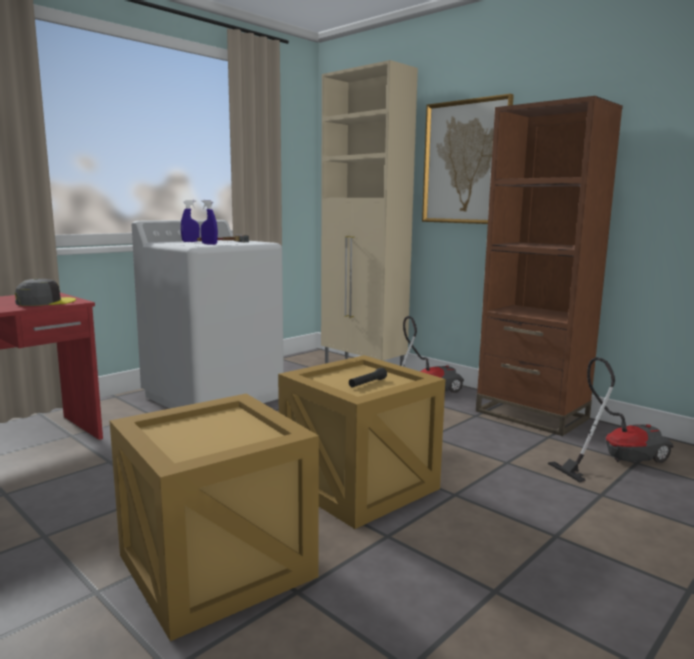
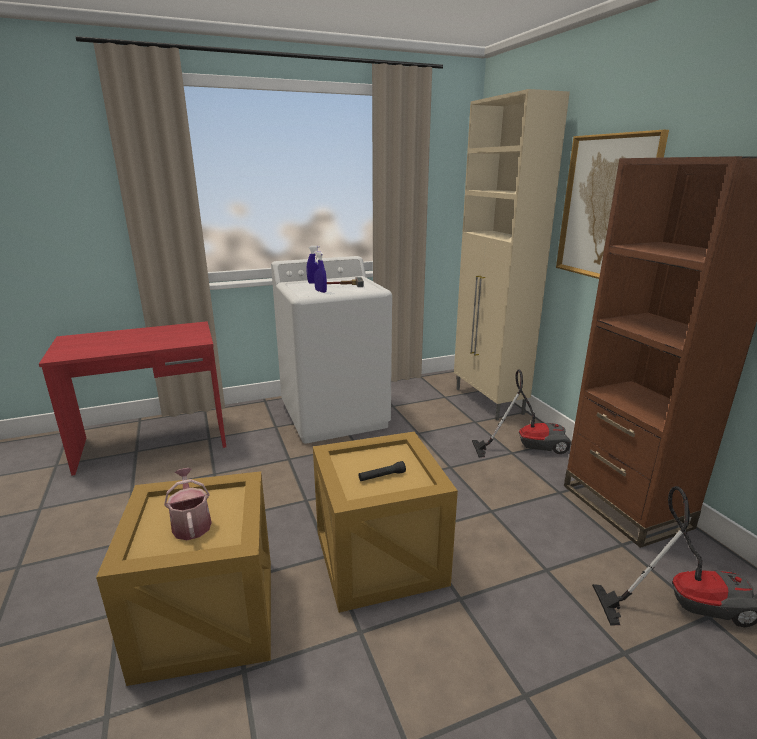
camera: 25 degrees right, 10 degrees up
grey cap [15,278,76,306] -> none
none -> watering can [164,468,212,540]

